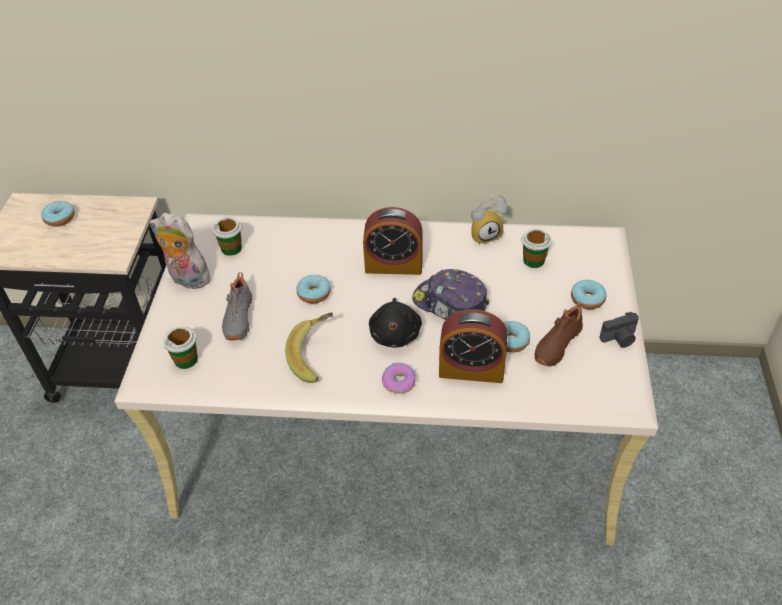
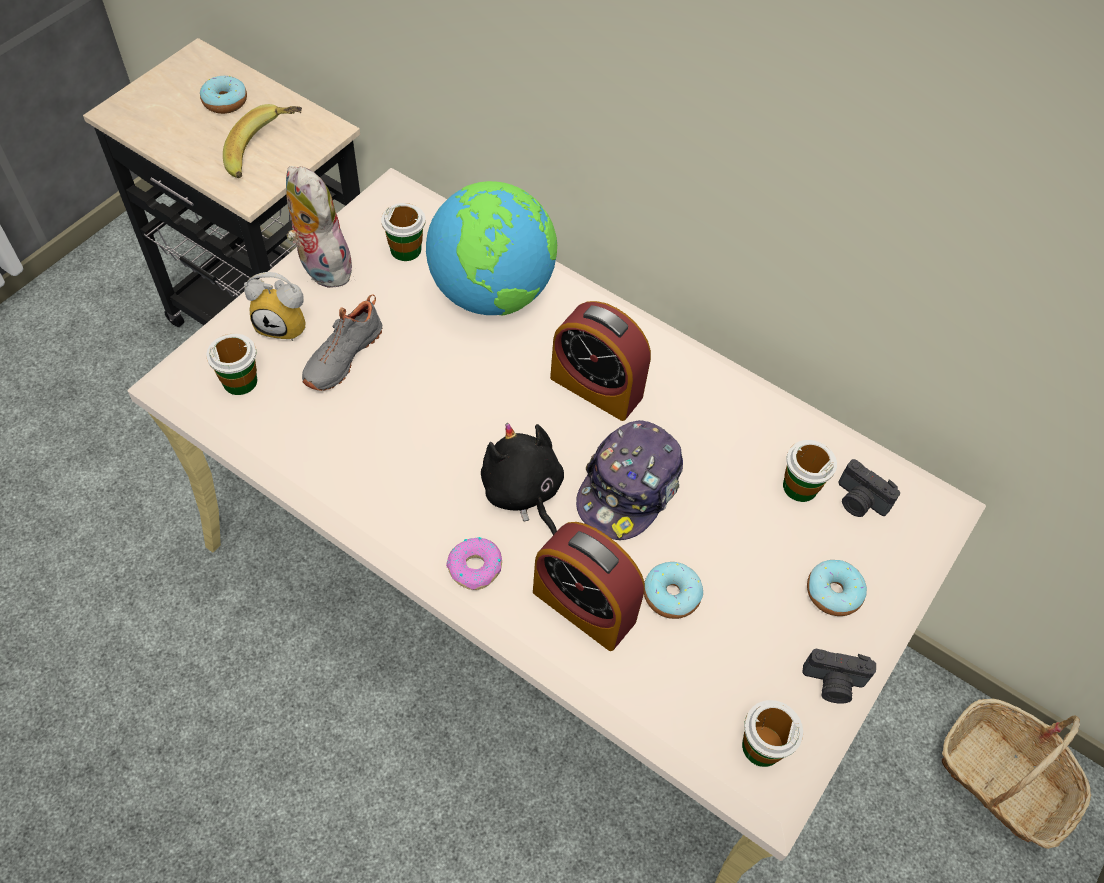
camera: 25 degrees right, 10 degrees up
banana [285,312,333,383] -> banana moved to [223,104,302,178]
donut [297,275,331,304] -> none
black plush toy [369,298,422,347] -> black plush toy turned 120 degrees clockwise [481,423,564,535]
cap [412,269,489,320] -> cap turned 120 degrees counterclockwise [576,420,683,540]
alarm clock [471,194,508,245] -> alarm clock moved to [244,272,305,341]
brown shoe [534,302,583,367] -> none
none -> globe [426,181,557,316]
none -> cup [742,700,803,767]
none -> camera [838,459,900,517]
none -> basket [942,698,1091,849]

